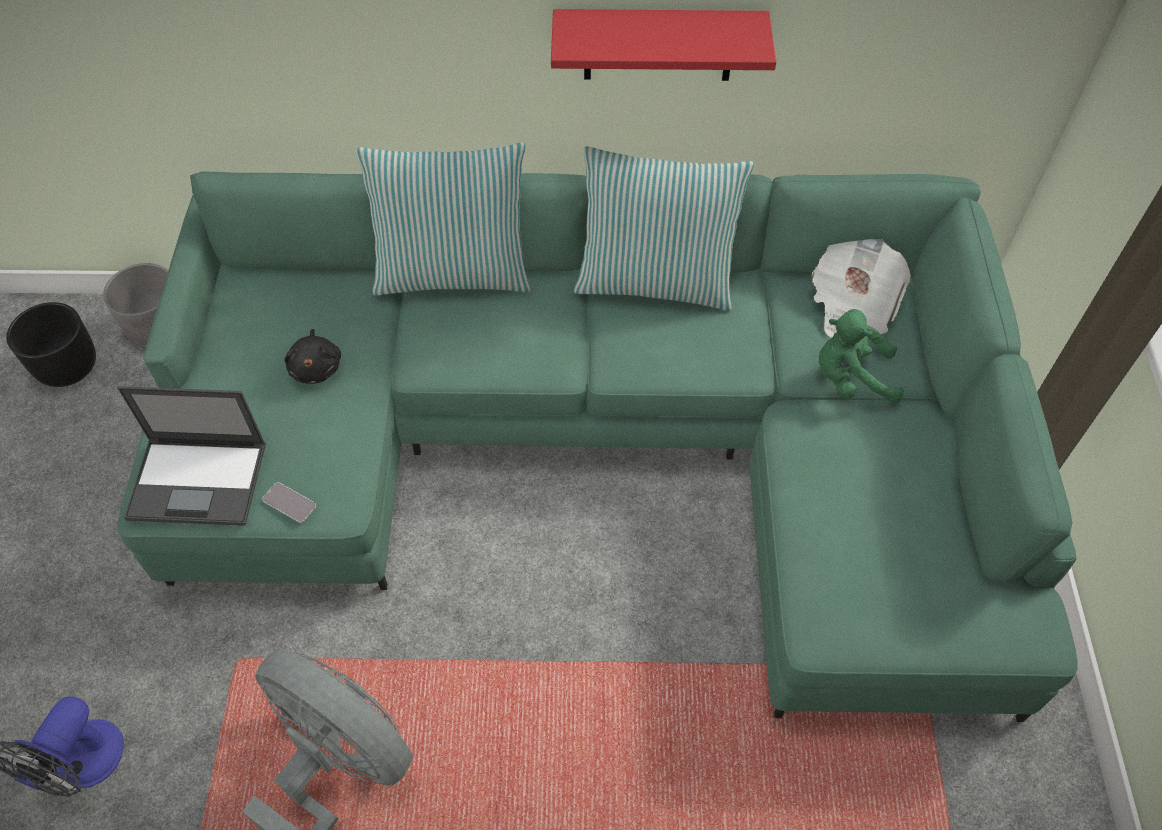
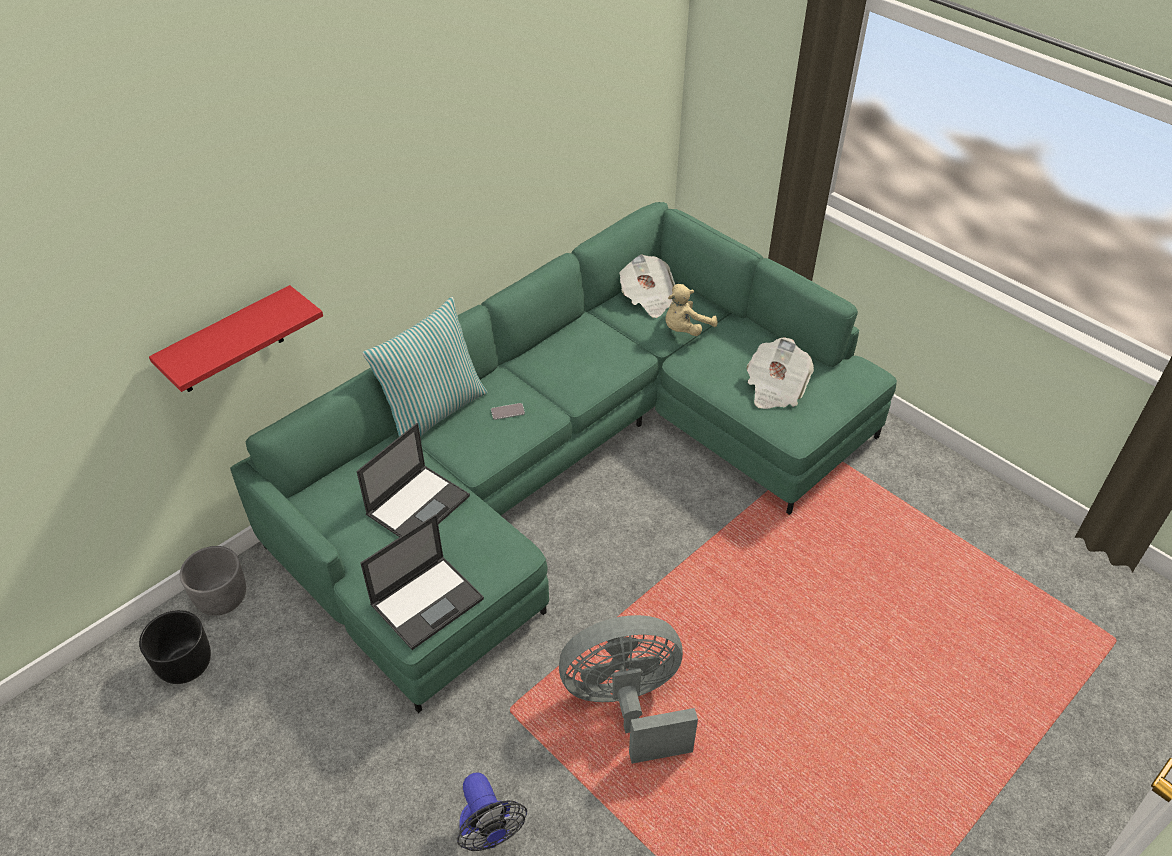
camera: 45 degrees left, 10 degrees down
phone [262,482,316,523] -> phone moved to [491,403,525,420]
black plush toy [284,329,341,384] -> laptop [356,423,470,537]
red shelf [551,9,776,81] -> red shelf moved to [149,285,323,392]
pillow [574,146,754,311] -> none
green plush toy [819,309,904,404] -> beige plush toy [665,284,718,336]
none -> newspaper [747,337,814,409]

